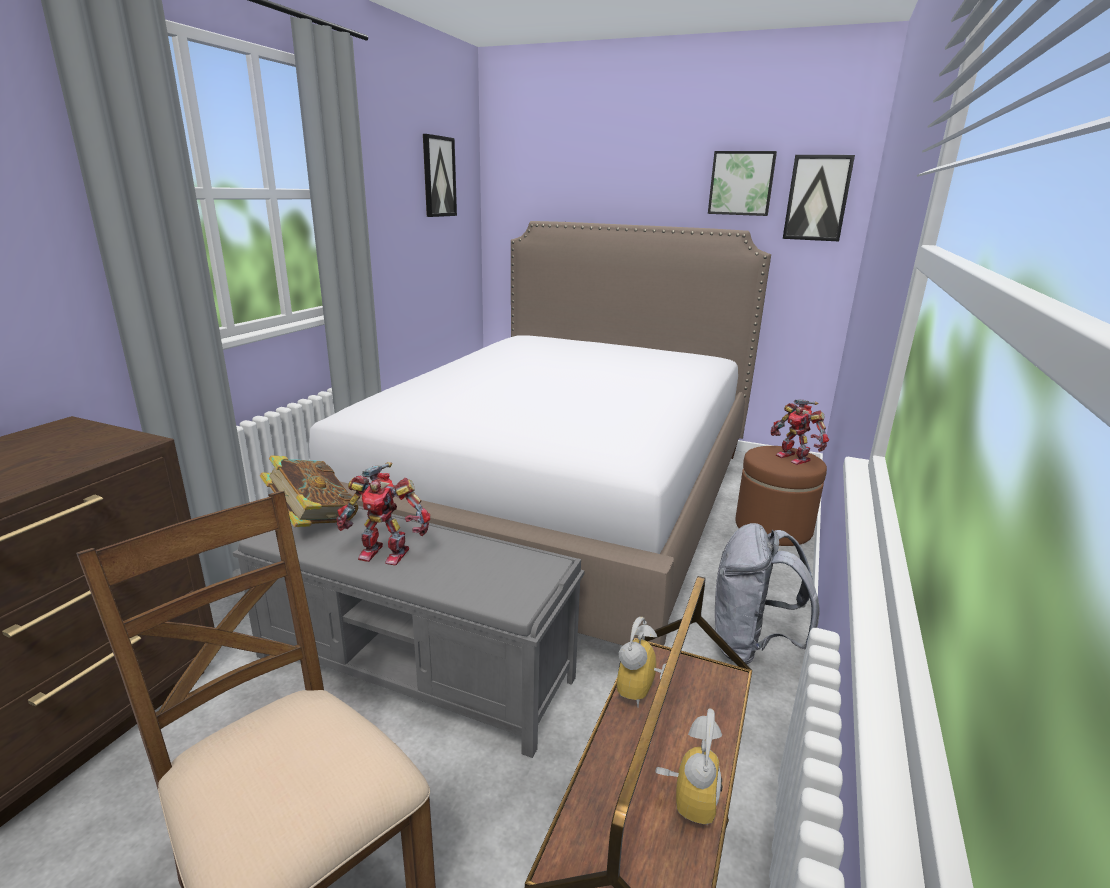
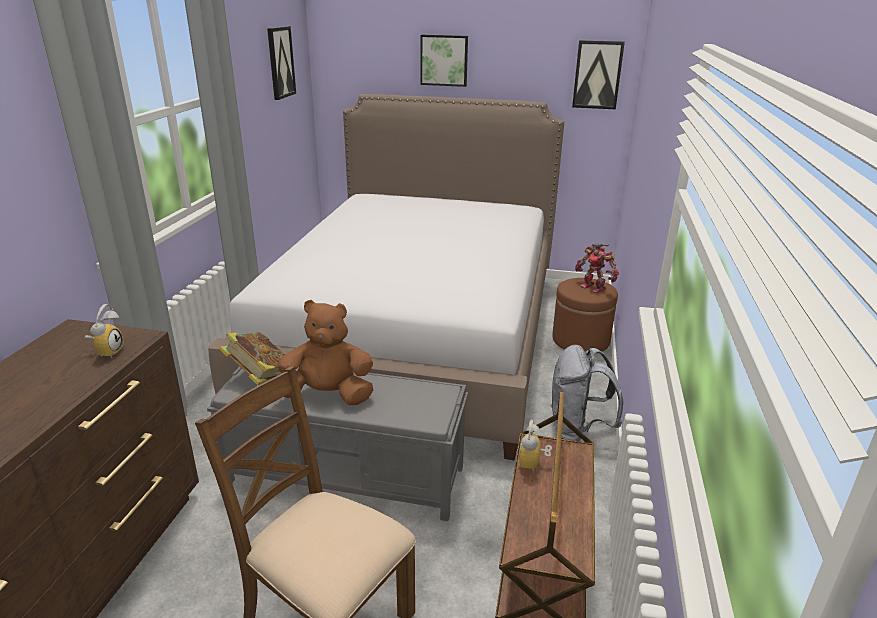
camera: 10 degrees left, 5 degrees up
toy robot [337,462,430,565] -> brown plush toy [278,300,373,405]
alarm clock [655,708,723,825] -> alarm clock moved to [85,304,124,358]
picture [708,151,777,216] -> picture moved to [420,35,468,87]

